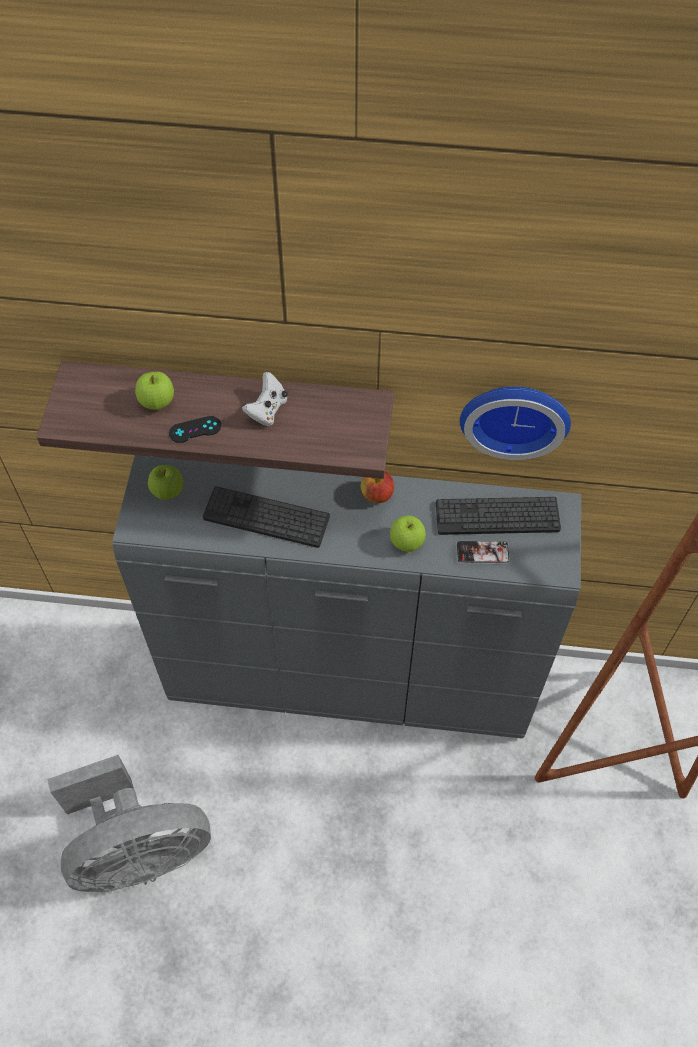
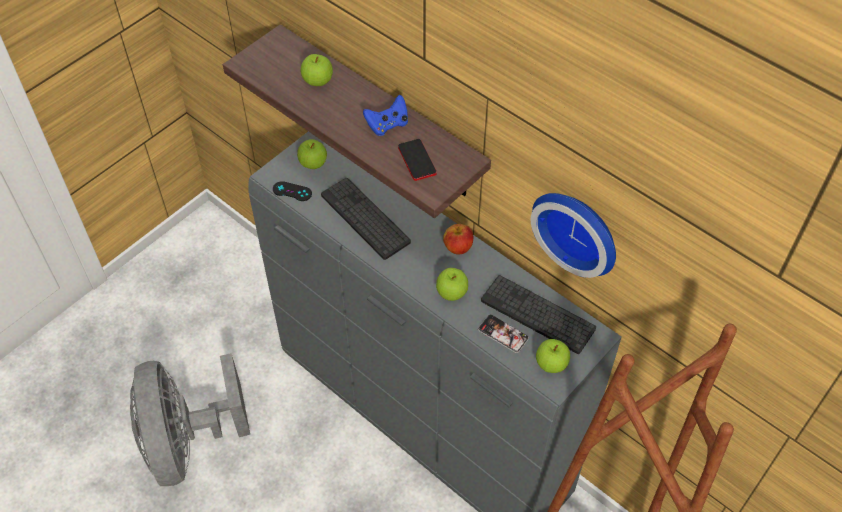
camera: 35 degrees right, 5 degrees down
grey fan [47,755,211,892] -> grey fan turned 60 degrees clockwise [130,353,250,486]
black game controller [169,416,221,443] -> black game controller moved to [273,181,312,201]
white game controller [242,372,288,426] -> blue game controller [363,95,408,136]
none -> phone [398,139,437,181]
none -> apple [536,339,570,373]

